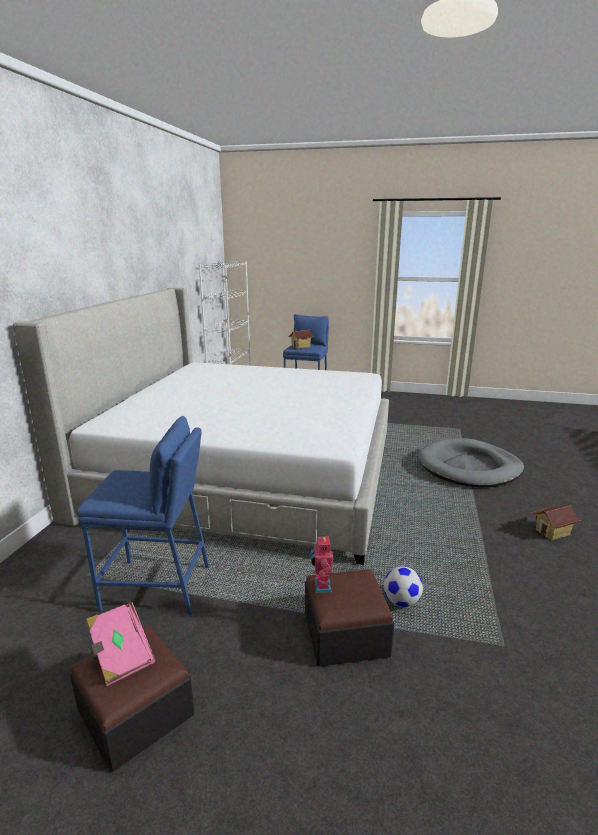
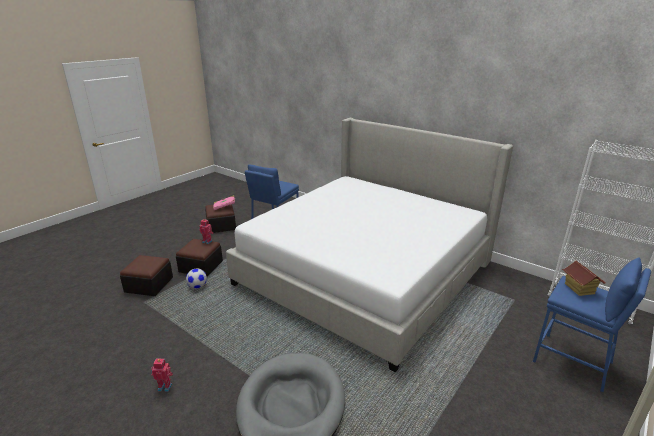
camera: 115 degrees right, 5 degrees up
toy house [532,504,582,540] -> toy robot [151,358,173,392]
none -> ottoman [120,255,173,296]

